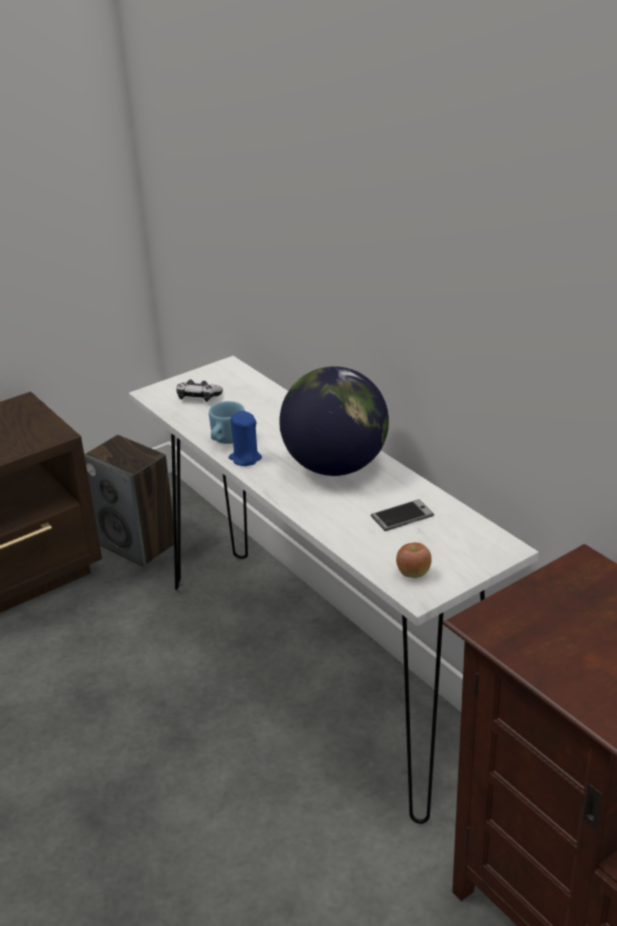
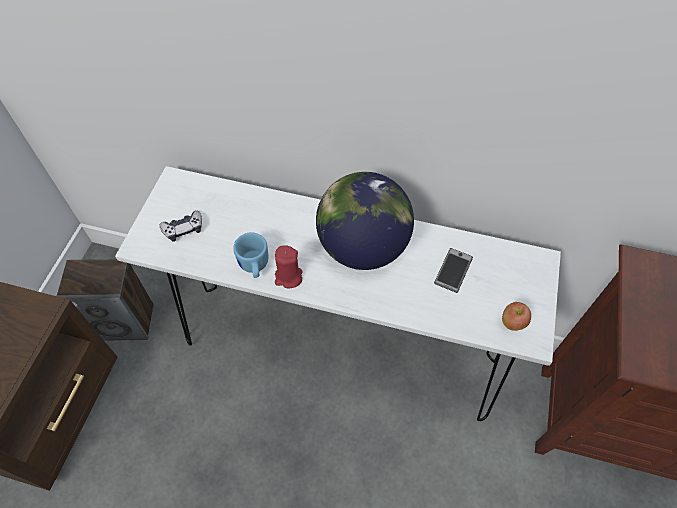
camera: 40 degrees left, 25 degrees up
blue candle [229,411,262,466] -> red candle [275,245,303,288]

